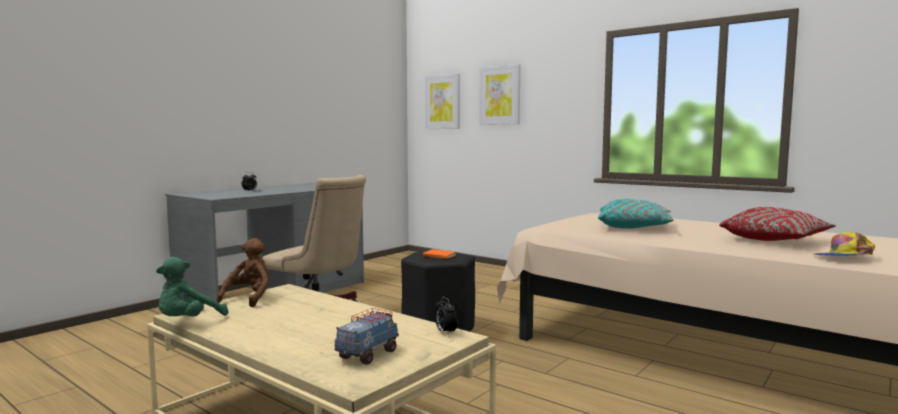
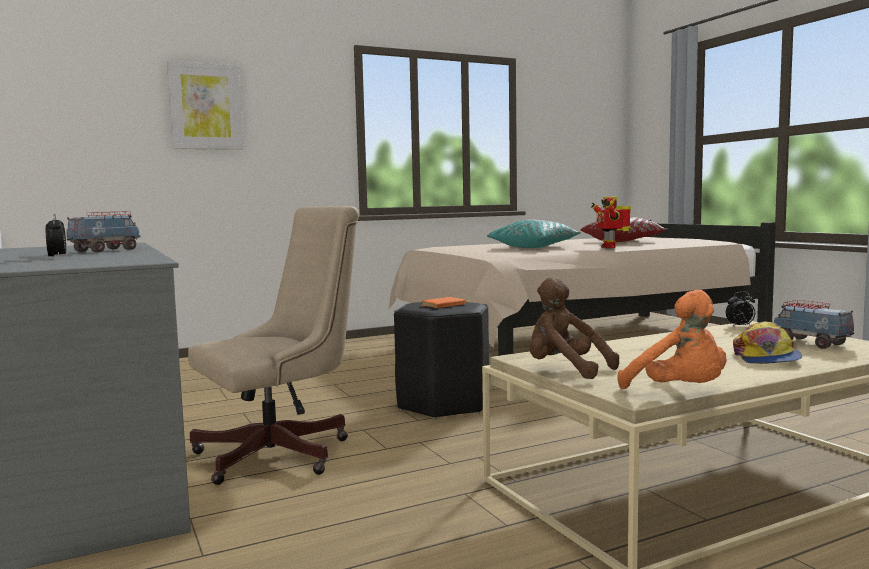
camera: 65 degrees left, 0 degrees up
green plush toy [156,257,228,316] -> orange plush toy [617,290,727,389]
picture [424,73,460,129] -> none
cap [814,232,875,256] -> cap moved to [733,322,802,364]
none -> toy truck [67,211,141,253]
none -> toy robot [591,197,631,248]

